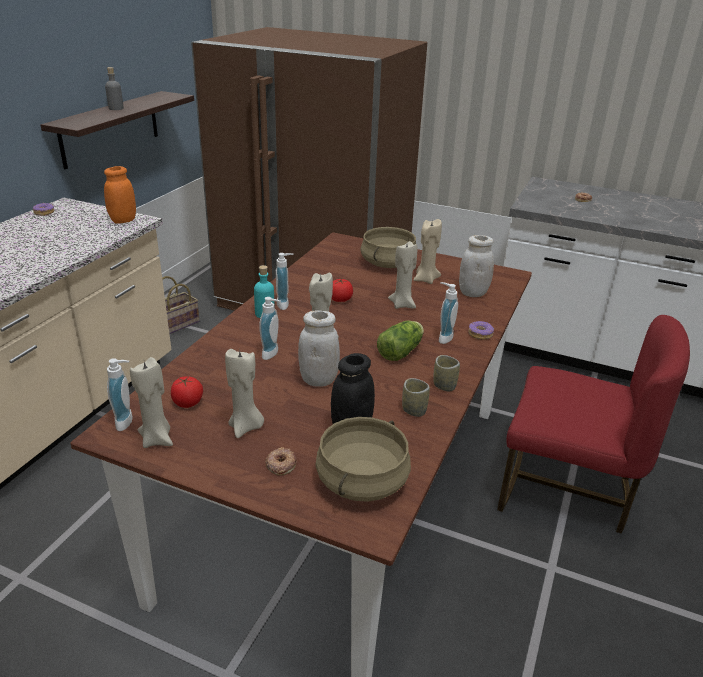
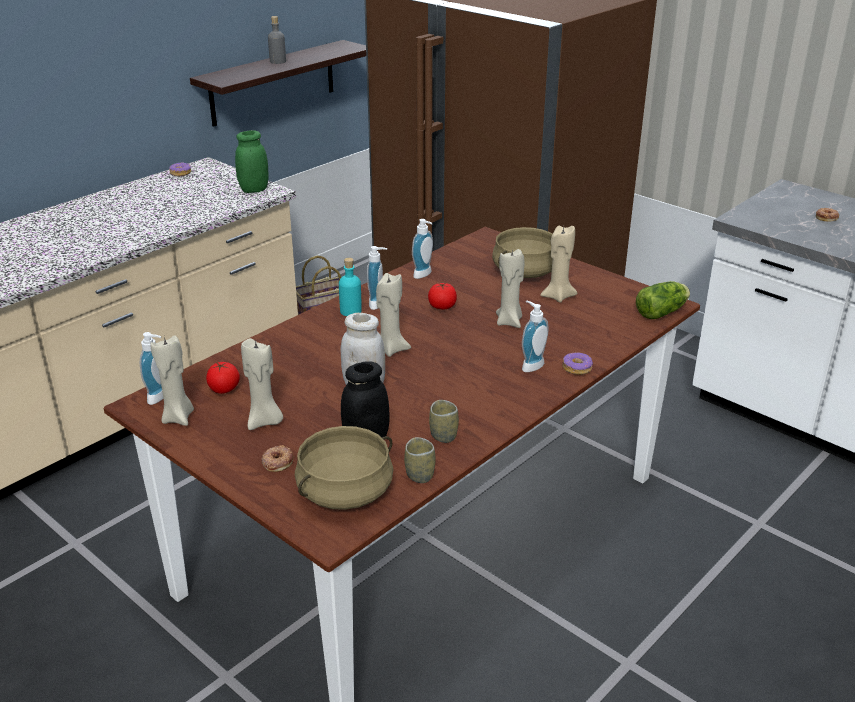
camera: 20 degrees right, 0 degrees up
orange jar [104,166,136,224] -> green jar [235,130,269,193]
soap dispenser [259,297,281,360] -> soap dispenser moved to [412,219,433,279]
lettuce [377,320,424,361] -> lettuce moved to [636,281,690,319]
cup [433,355,460,391] -> cup moved to [404,437,436,483]
white jar [459,235,494,297] -> none
red chair [497,315,690,533] -> none

